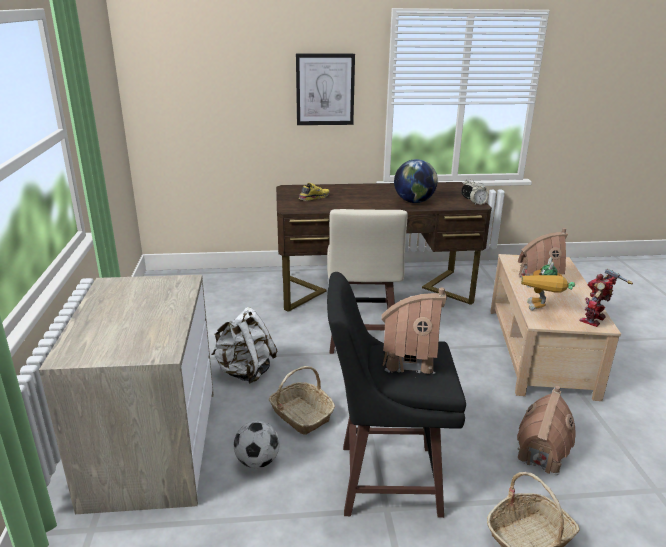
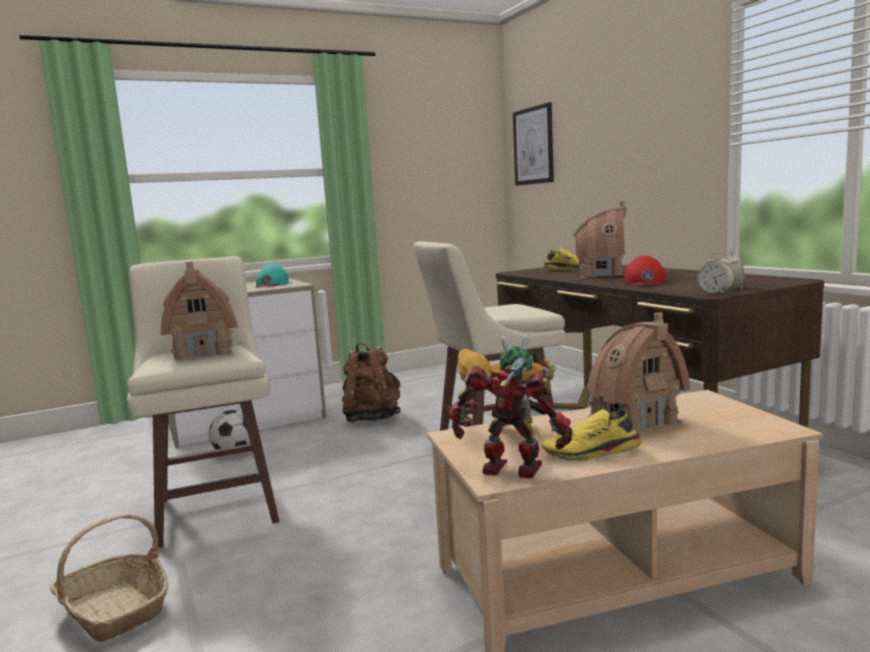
camera: 70 degrees right, 15 degrees down
white backpack [211,307,277,384] -> brown backpack [342,343,401,422]
basket [269,366,335,434] -> none
picture [296,53,355,125] -> picture moved to [513,102,554,186]
black stool [327,272,466,518] -> beige stool [127,257,280,548]
globe [394,159,438,203] -> red cap [624,255,666,286]
toy house [517,386,576,476] -> toy house moved to [573,201,627,278]
none -> turquoise cap [256,264,289,287]
none -> yellow shoe [541,409,643,462]

